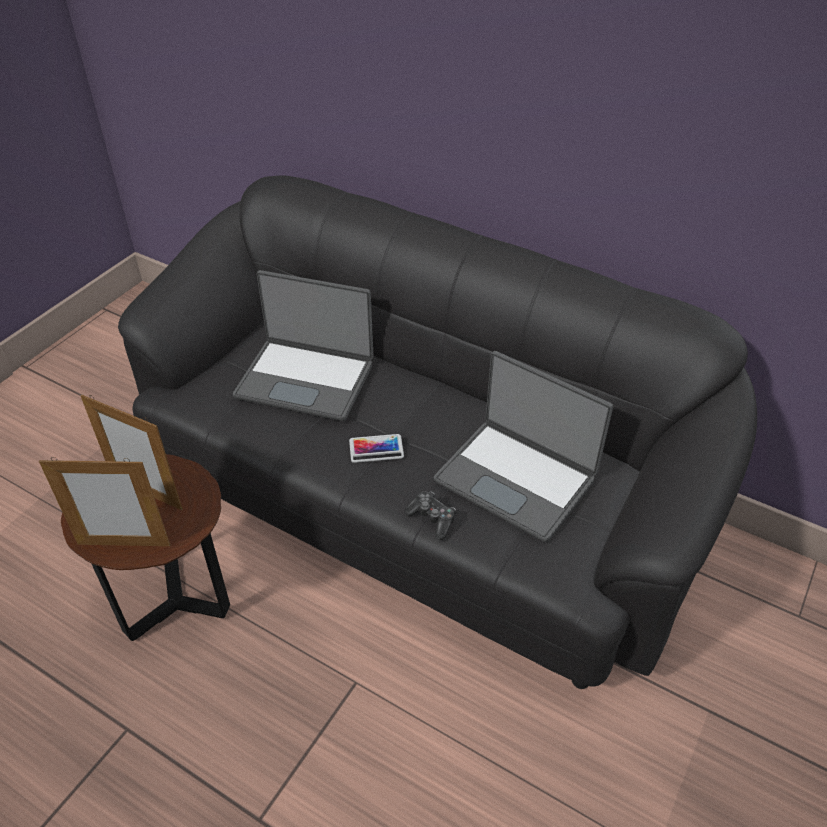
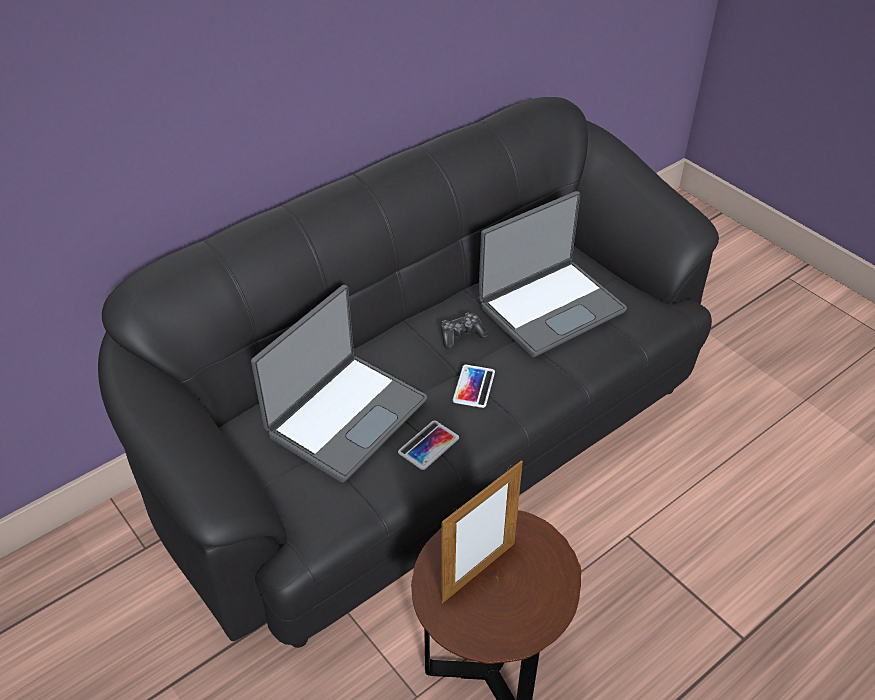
camera: 70 degrees left, 0 degrees up
picture frame [39,457,170,546] -> none
game controller [404,491,456,540] -> game controller moved to [441,313,488,349]
none -> phone [398,420,459,470]

